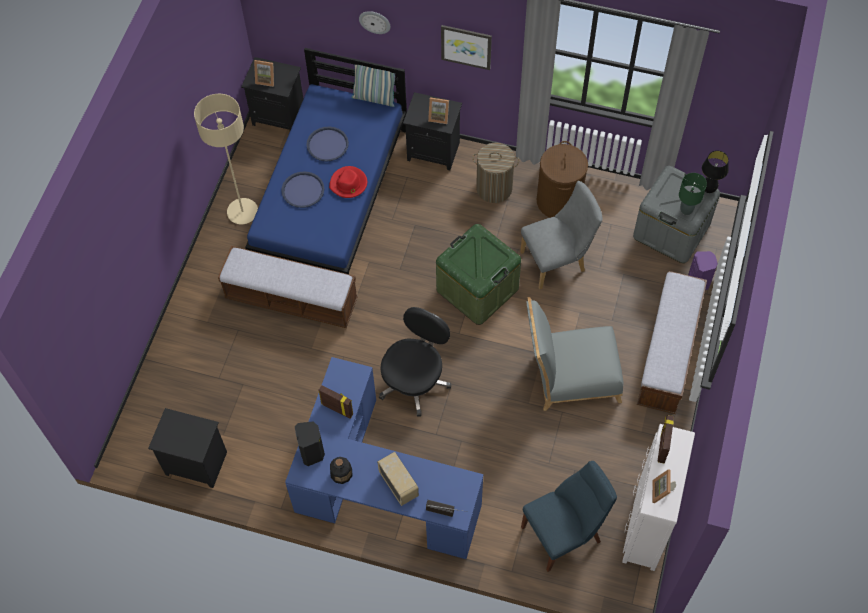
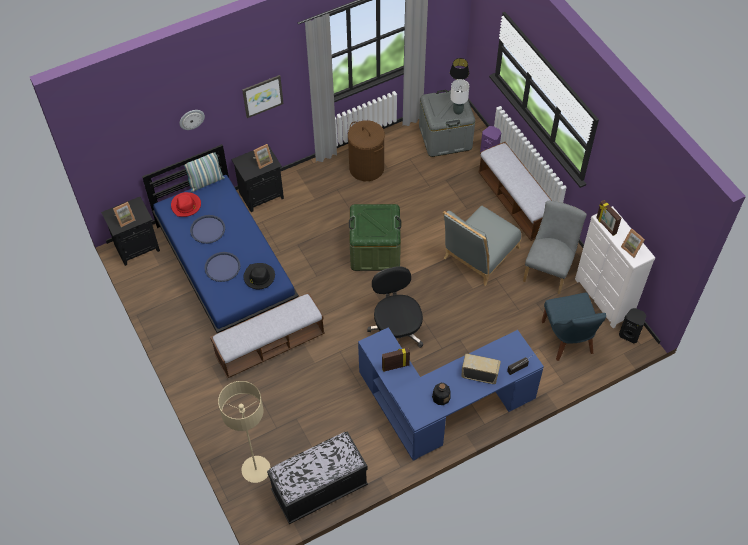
camera: 45 degrees left, 5 degrees down
black nightstand [148,408,227,488] -> black bench [267,431,368,524]
beige floor lamp [194,94,258,224] -> beige floor lamp moved to [218,381,271,483]
black speaker [295,422,325,466] -> black speaker moved to [619,308,647,344]
red hat [329,166,367,198] -> red hat moved to [171,192,201,217]
laundry basket [473,143,519,203] -> none
grey chair [520,181,603,290] -> grey chair moved to [523,200,587,294]
blue chair [521,461,617,572] -> blue chair turned 150 degrees clockwise [542,293,606,361]
green table lamp [679,173,707,215] -> white table lamp [450,79,469,115]
none -> black hat [244,263,275,289]

